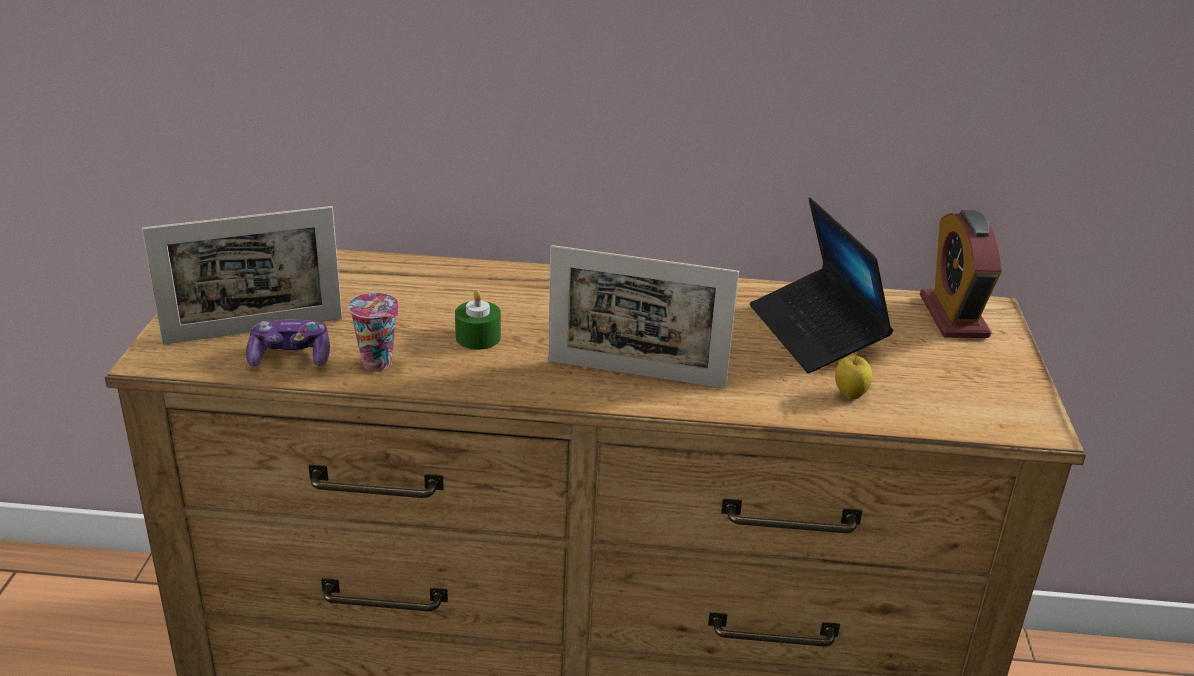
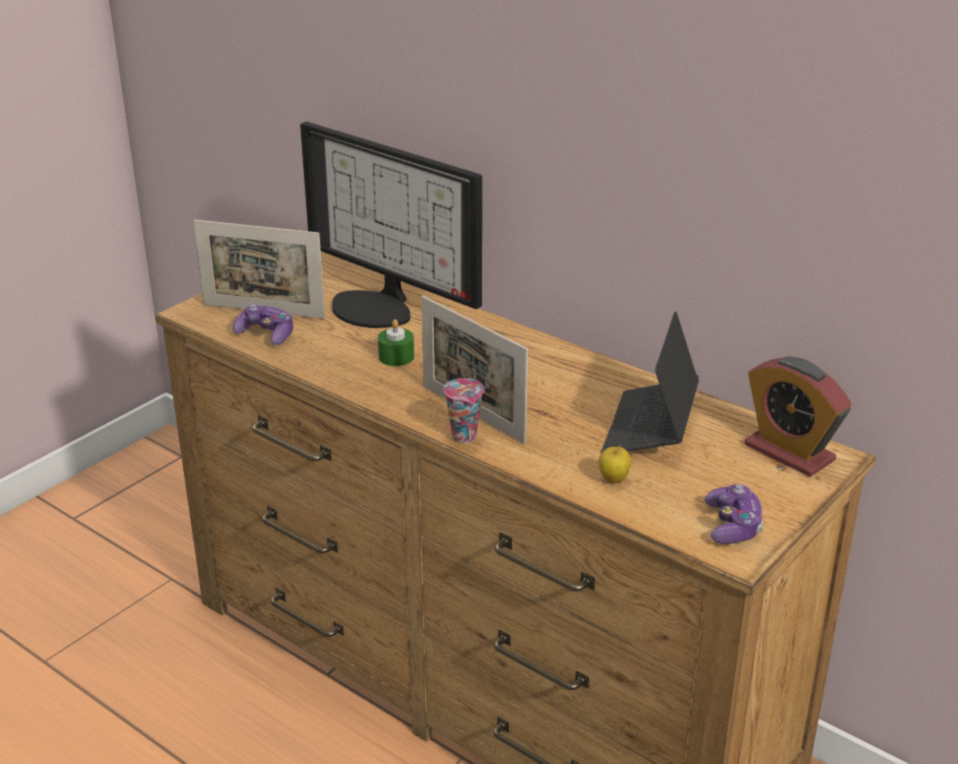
camera: 35 degrees right, 0 degrees up
cup [348,293,399,371] -> cup moved to [444,378,484,443]
alarm clock [920,210,1002,338] -> alarm clock turned 75 degrees counterclockwise [744,356,852,477]
none -> monitor [300,121,482,328]
none -> game controller [705,484,764,544]

